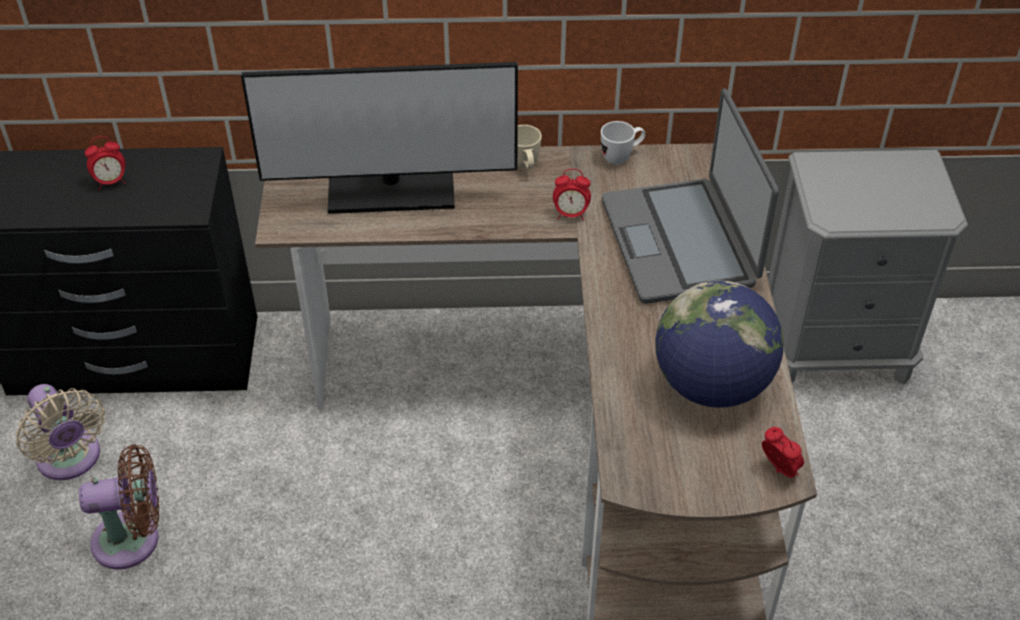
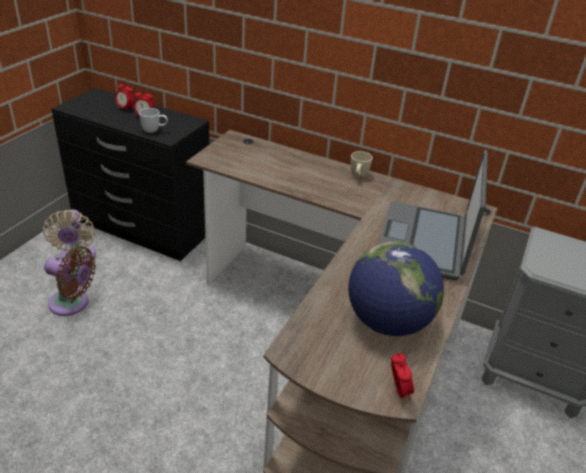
camera: 25 degrees right, 10 degrees down
monitor [241,62,518,214] -> none
alarm clock [553,169,591,221] -> alarm clock moved to [115,80,134,112]
white mug [601,121,645,164] -> white mug moved to [139,108,168,133]

